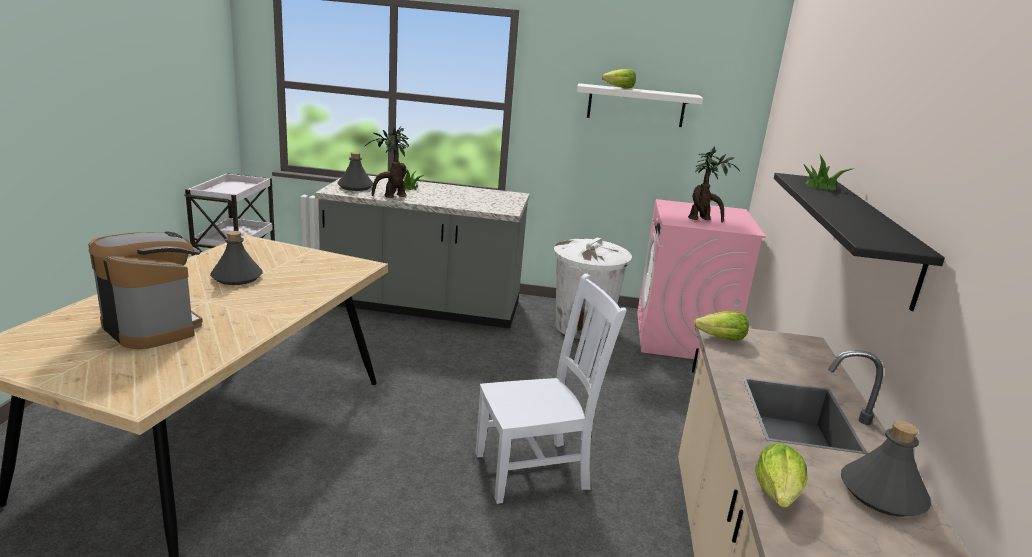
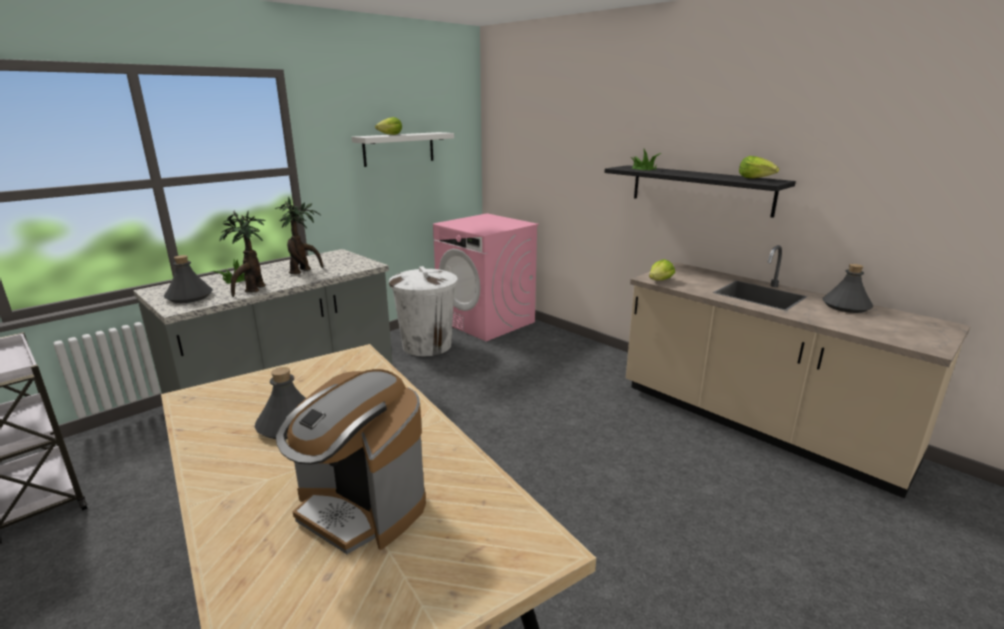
camera: 50 degrees left, 0 degrees up
coffee machine [88,231,203,349] -> coffee machine turned 135 degrees counterclockwise [276,369,426,554]
white chair [475,273,627,504] -> none
potted plant [688,146,740,223] -> potted plant moved to [275,197,323,274]
lettuce [755,443,807,507] -> lettuce moved to [739,156,779,178]

